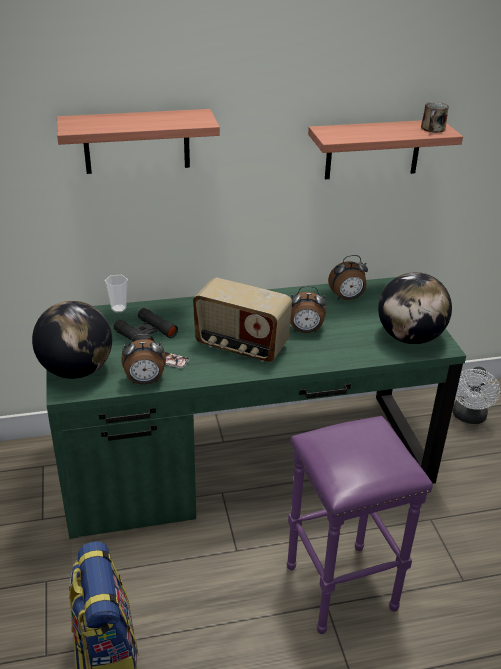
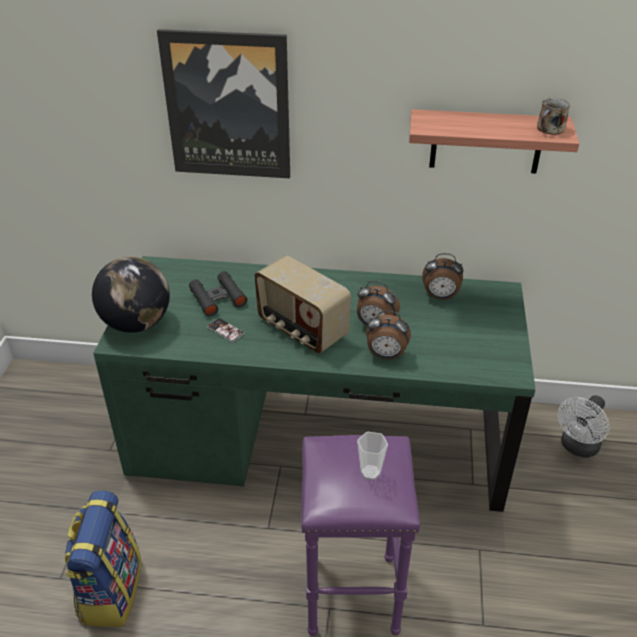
camera: 20 degrees right, 5 degrees up
shelf [57,109,220,174] -> picture [157,29,290,178]
cup [105,275,128,312] -> cup moved to [357,432,388,480]
alarm clock [121,334,166,385] -> alarm clock moved to [366,311,411,359]
globe [378,272,452,344] -> none

